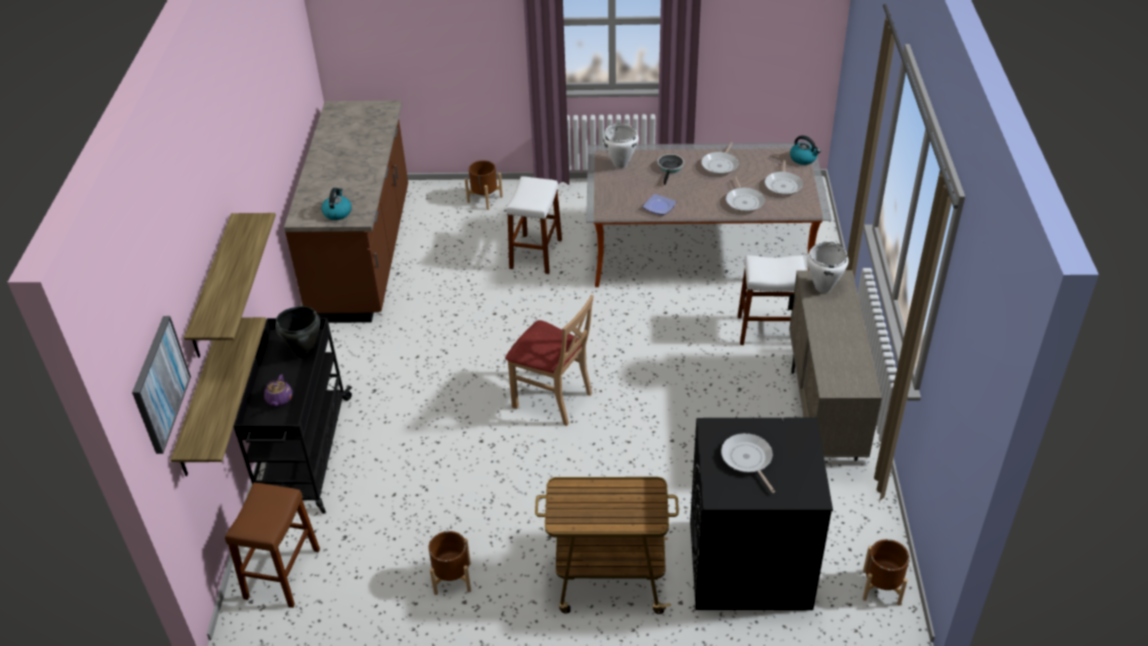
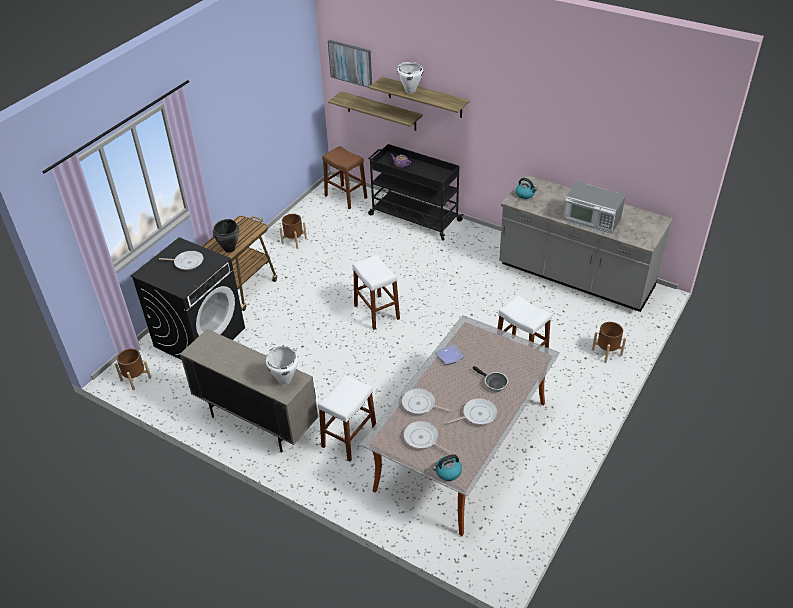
camera: 120 degrees right, 0 degrees up
black cooking pot [275,306,320,357] -> black cooking pot moved to [213,219,239,253]
brown counter [284,100,408,323] -> grey counter [499,175,673,312]
beige chair [505,295,594,426] -> white stool [353,255,400,330]
white cooking pot [603,123,639,168] -> white cooking pot moved to [397,62,423,93]
frying pan [701,142,738,175] -> frying pan turned 105 degrees clockwise [447,398,497,425]
none -> microwave [563,182,626,235]

